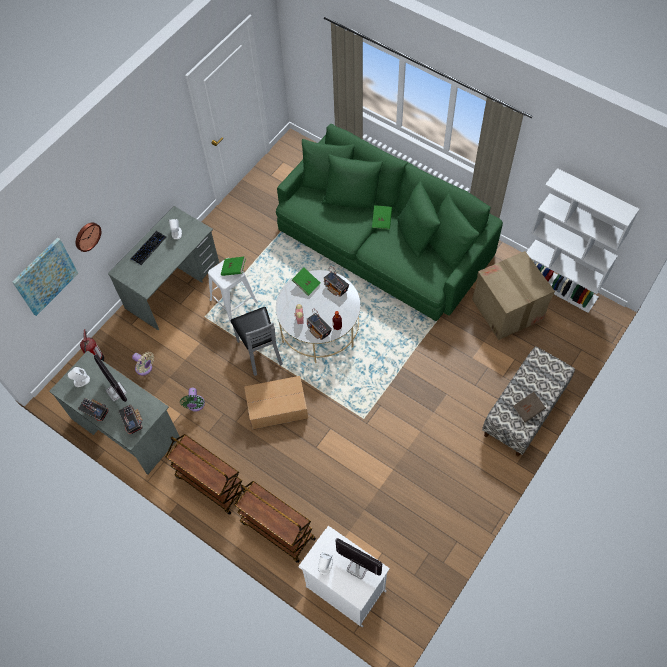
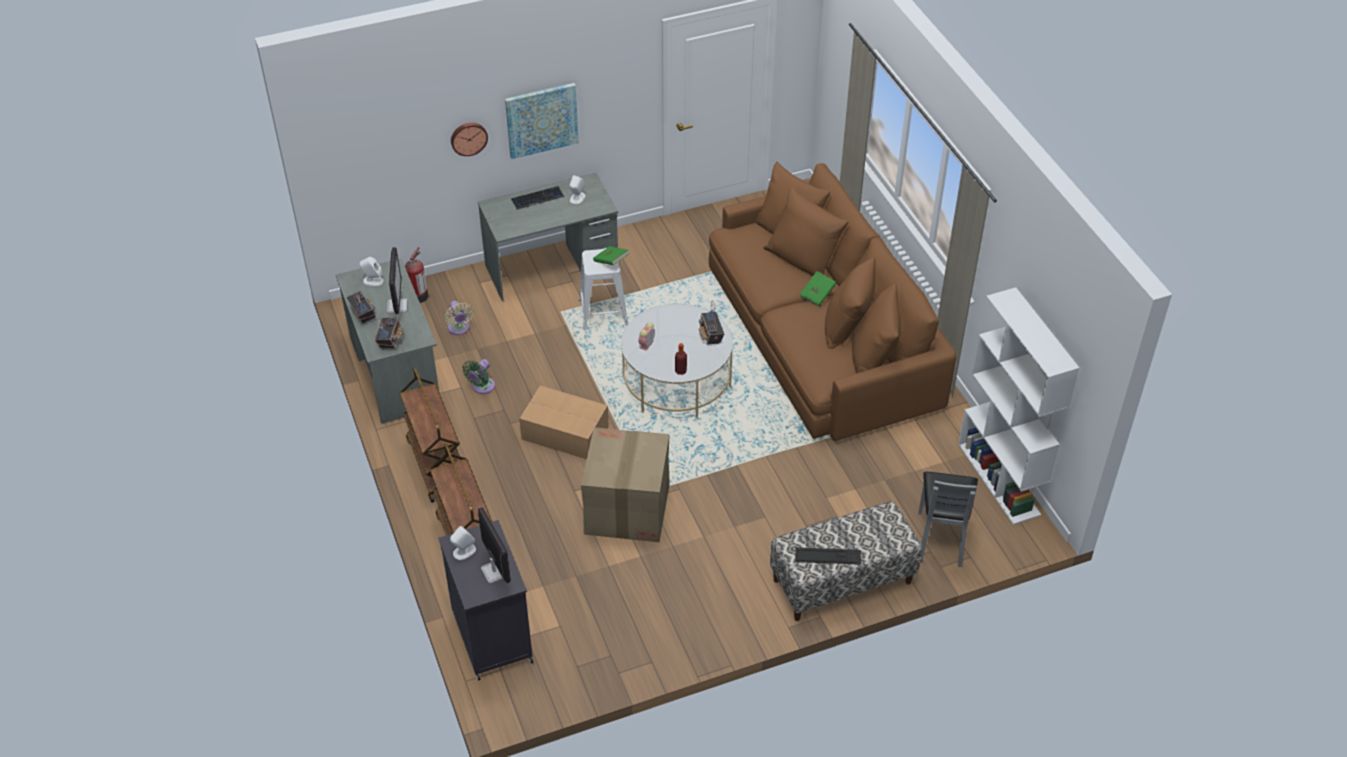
camera: 30 degrees right, 15 degrees down
picture [12,237,79,316] -> picture moved to [505,83,579,159]
grey chair [230,307,283,376] -> grey chair moved to [918,472,978,567]
green sofa [276,124,503,321] -> brown sofa [709,162,956,441]
green book [292,267,320,296] -> none
white cabinet [298,526,390,627] -> black cabinet [438,520,533,681]
radio [306,309,332,340] -> none
cardboard box [472,251,555,340] -> cardboard box moved to [581,427,670,542]
brown book [513,392,546,423] -> keyboard [796,547,861,565]

